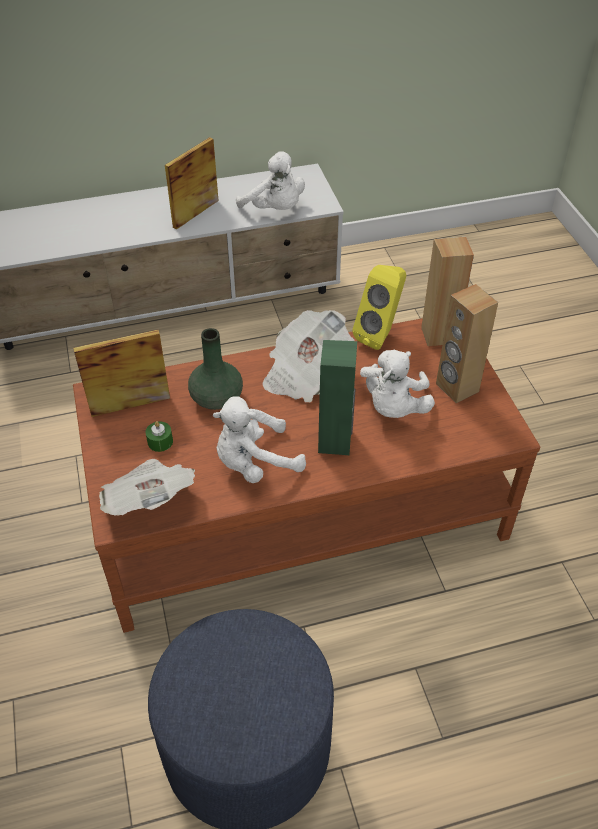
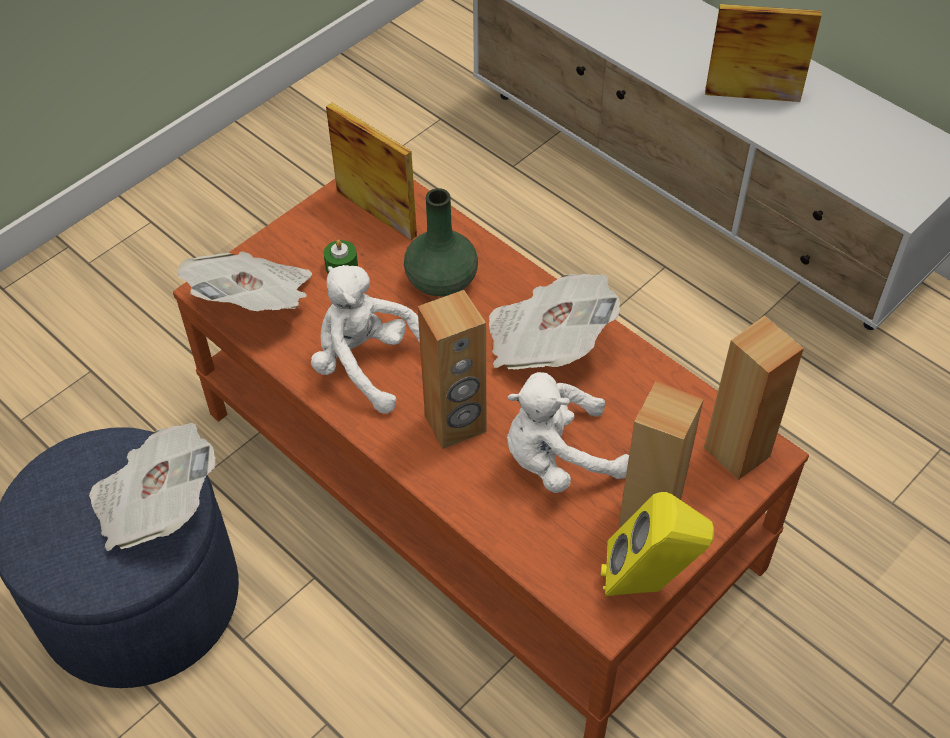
camera: 60 degrees right, 5 degrees up
white plush toy [236,151,305,210] -> none
green speaker [318,340,357,455] -> brown speaker [417,290,486,449]
yellow speaker [352,265,406,350] -> yellow speaker moved to [601,492,714,596]
none -> newspaper [89,423,216,551]

